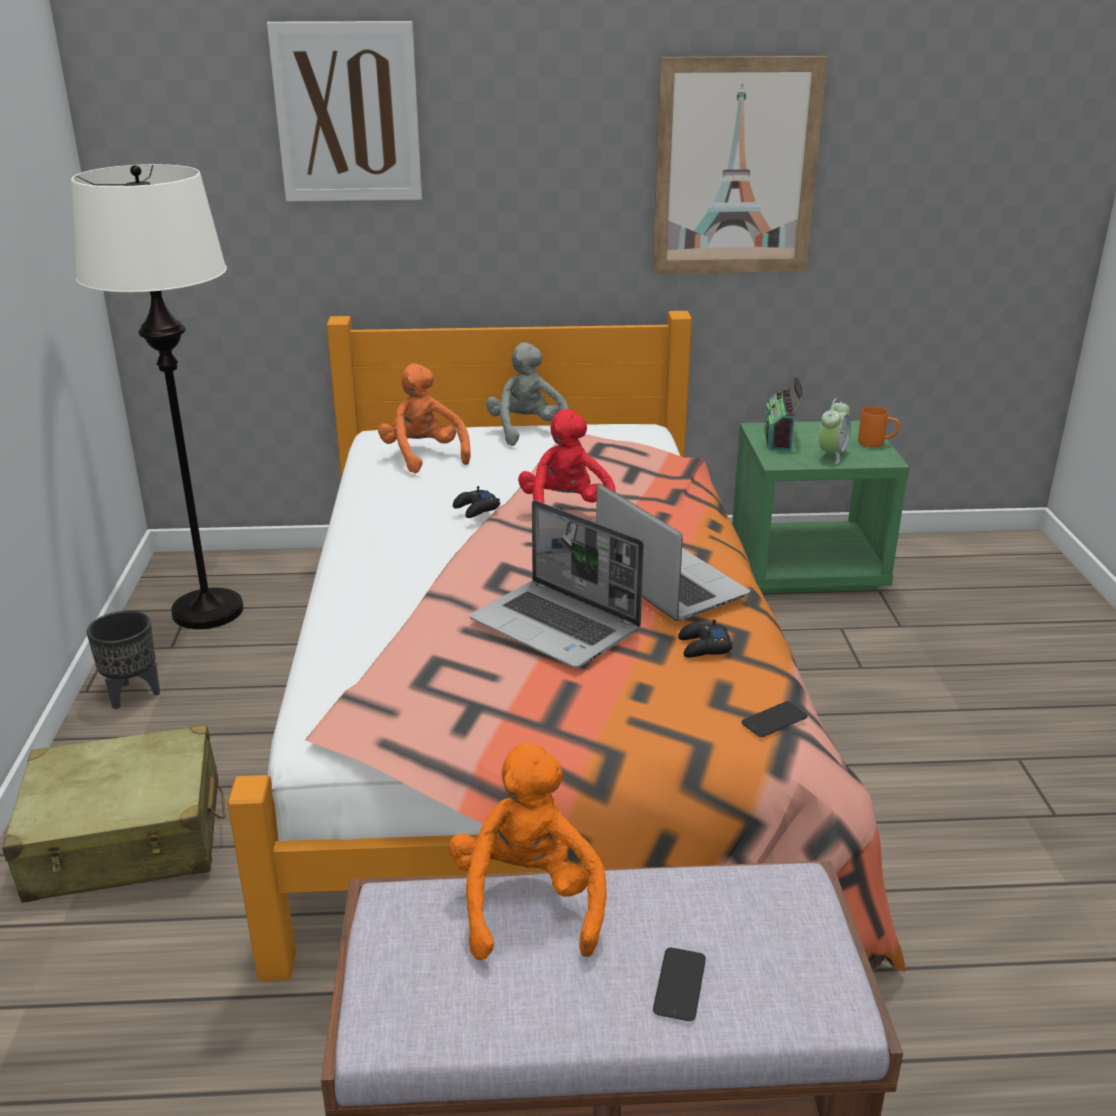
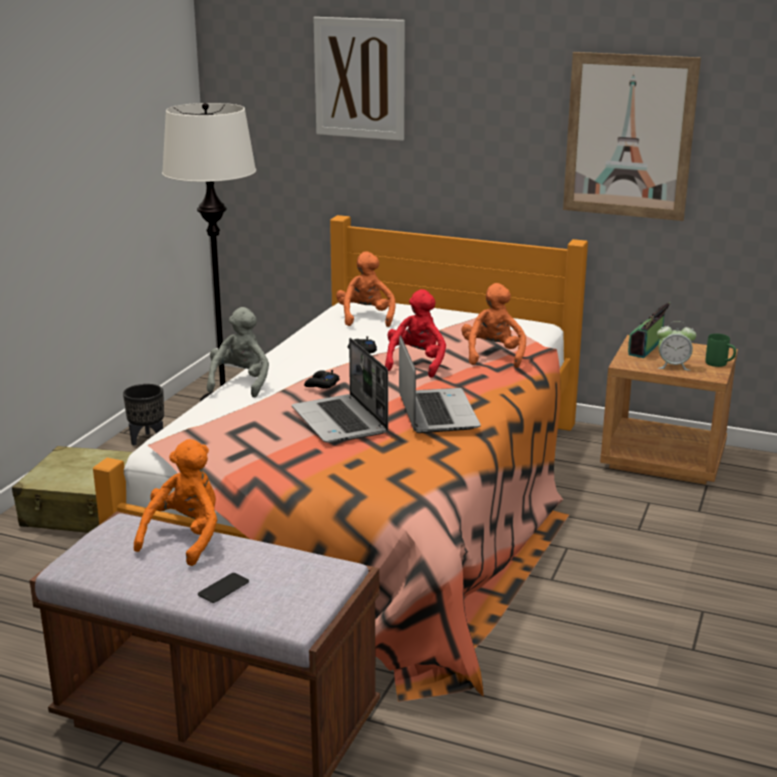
camera: 25 degrees right, 5 degrees down
grey plush toy [486,342,569,446] -> grey plush toy moved to [207,307,269,397]
black game controller [678,619,733,657] -> black game controller moved to [304,370,340,389]
green nightstand [732,421,909,593] -> brown nightstand [600,335,738,485]
phone [742,701,808,737] -> none
alarm clock [819,398,851,464] -> alarm clock turned 45 degrees clockwise [657,321,696,370]
orange mug [858,406,900,447] -> green mug [705,334,736,367]
none -> orange plush toy [461,283,526,368]

